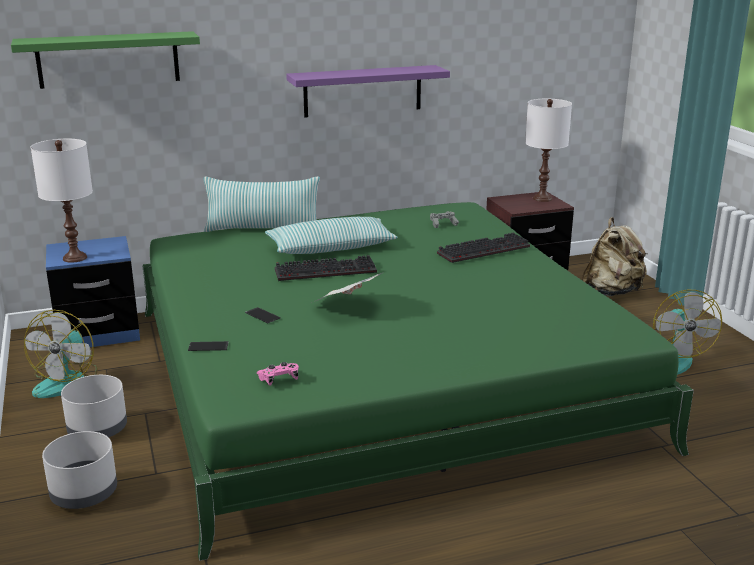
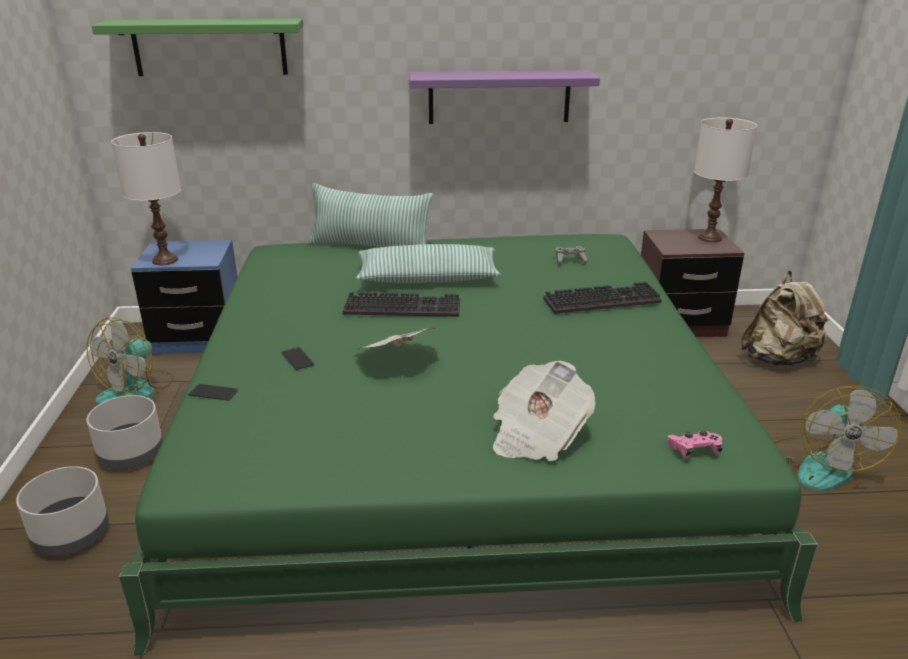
camera: 15 degrees right, 5 degrees up
pink game controller [257,362,299,386] -> pink game controller moved to [667,430,722,459]
none -> newspaper [493,361,595,461]

